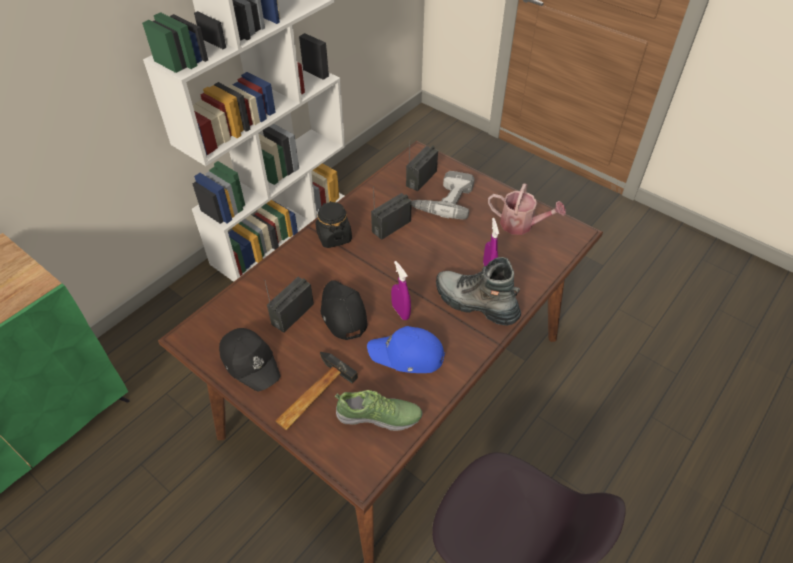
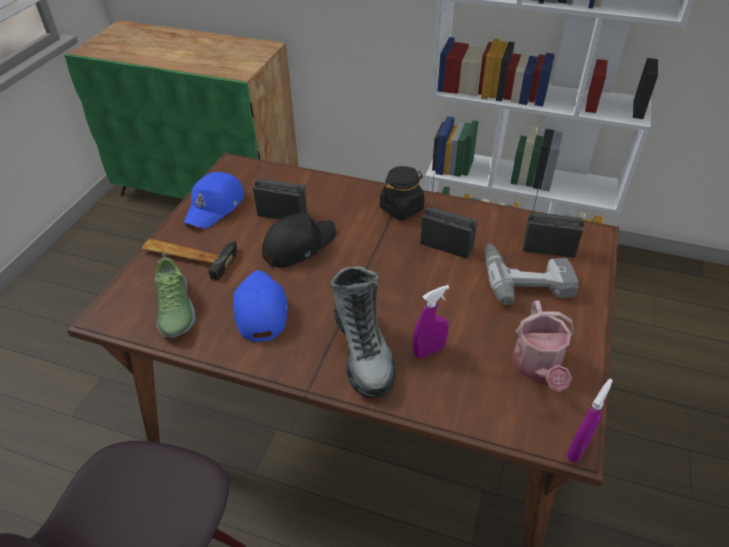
camera: 70 degrees right, 5 degrees down
black cap [219,328,281,391] -> blue cap [184,172,244,229]
purple spray bottle [391,261,411,320] -> purple spray bottle moved to [567,379,613,462]
boot [436,257,521,326] -> boot turned 150 degrees clockwise [331,266,396,398]

